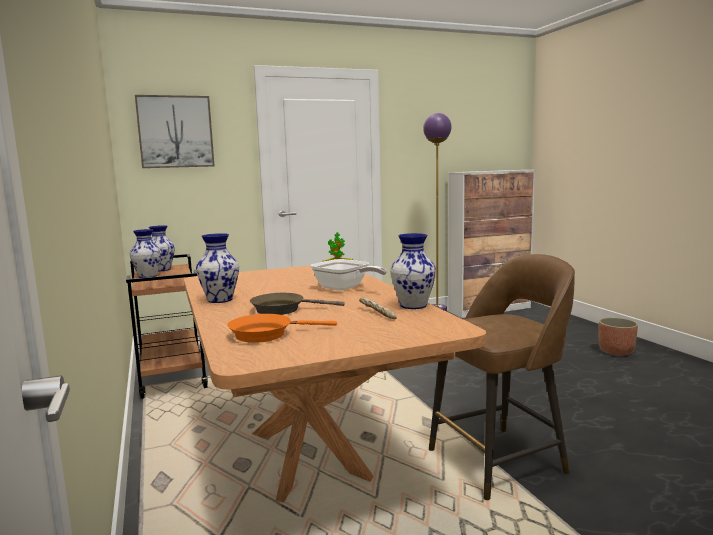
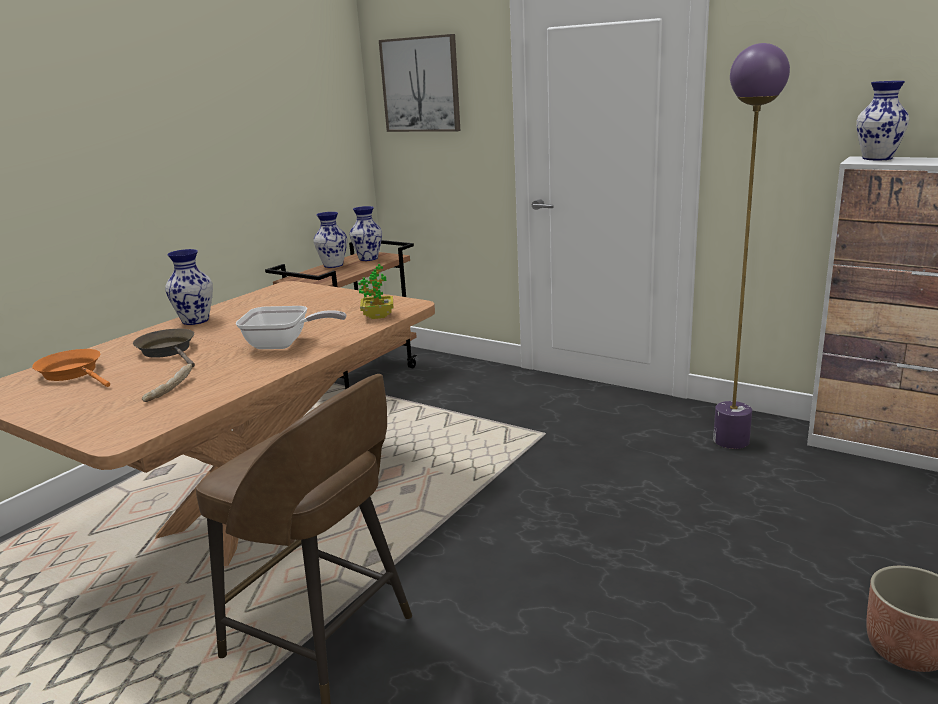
camera: 55 degrees right, 10 degrees up
frying pan [310,259,387,291] -> frying pan turned 90 degrees counterclockwise [235,306,347,349]
vase [390,233,436,309] -> vase moved to [856,81,909,160]

